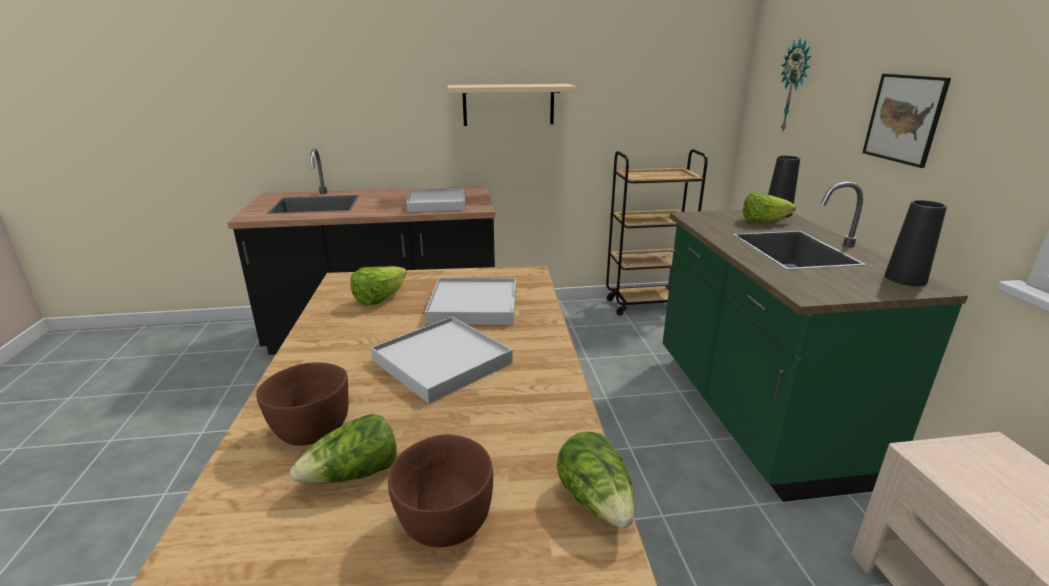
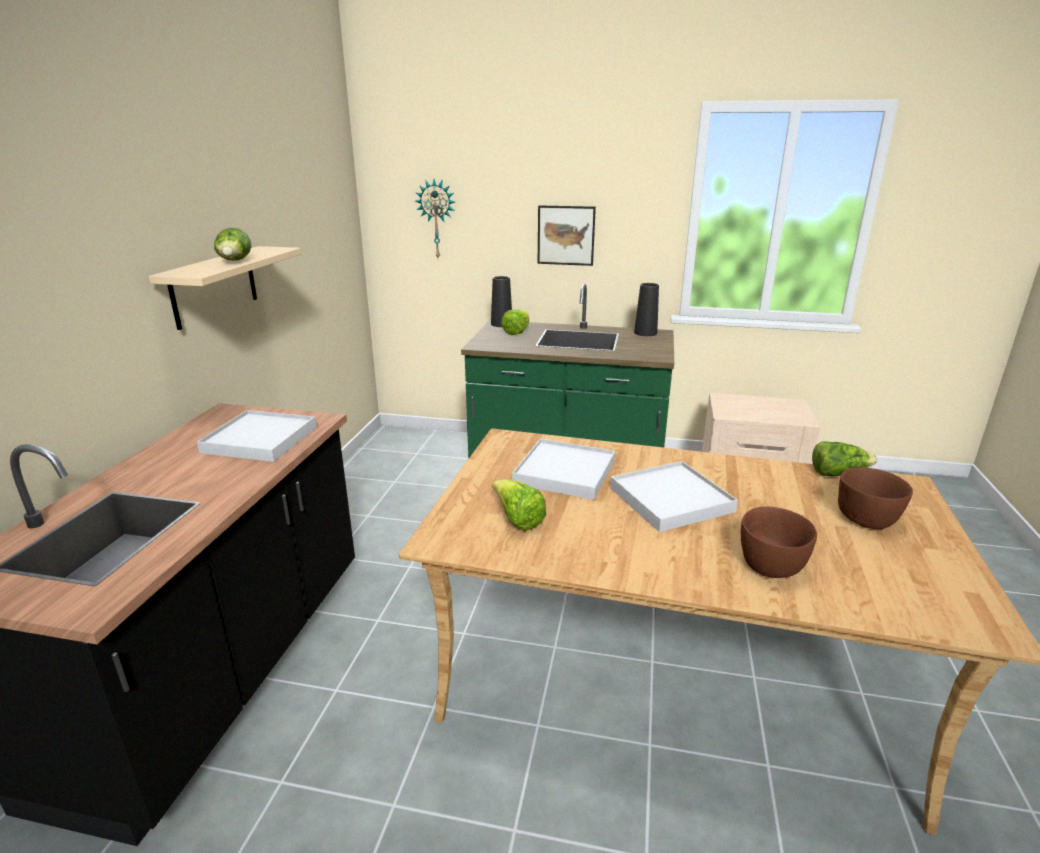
camera: 70 degrees left, 0 degrees up
lettuce [290,414,397,483] -> lettuce moved to [214,228,252,261]
brown cart [606,149,708,316] -> none

